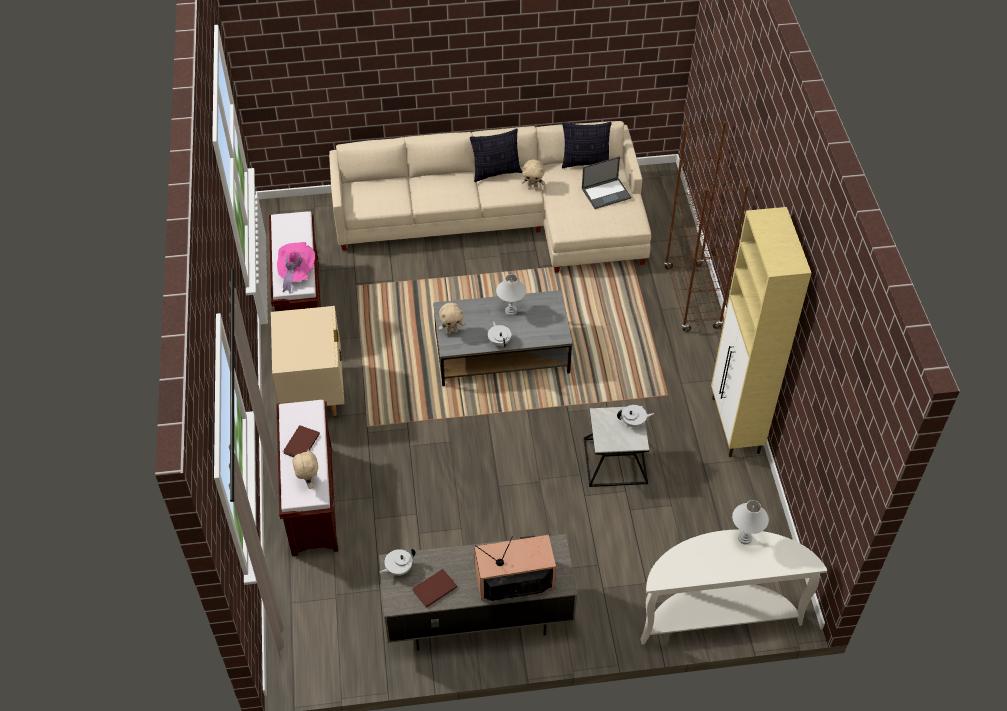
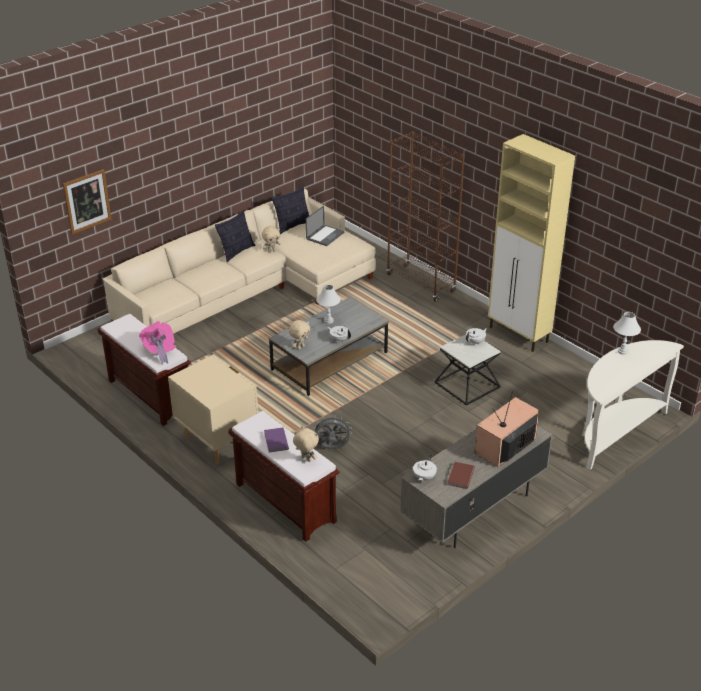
camera: 35 degrees left, 15 degrees down
brown book [283,425,320,457] -> purple book [264,427,289,453]
none -> picture [63,169,112,235]
none -> grey fan [313,415,352,449]

